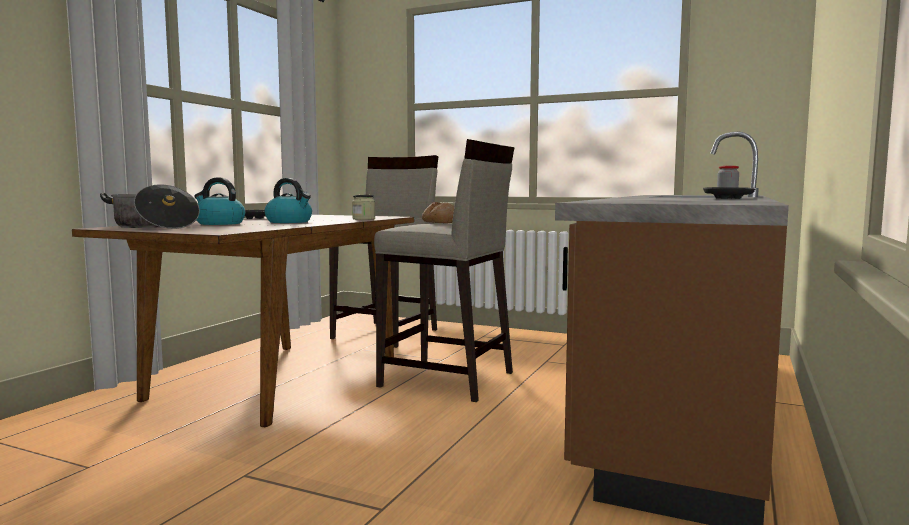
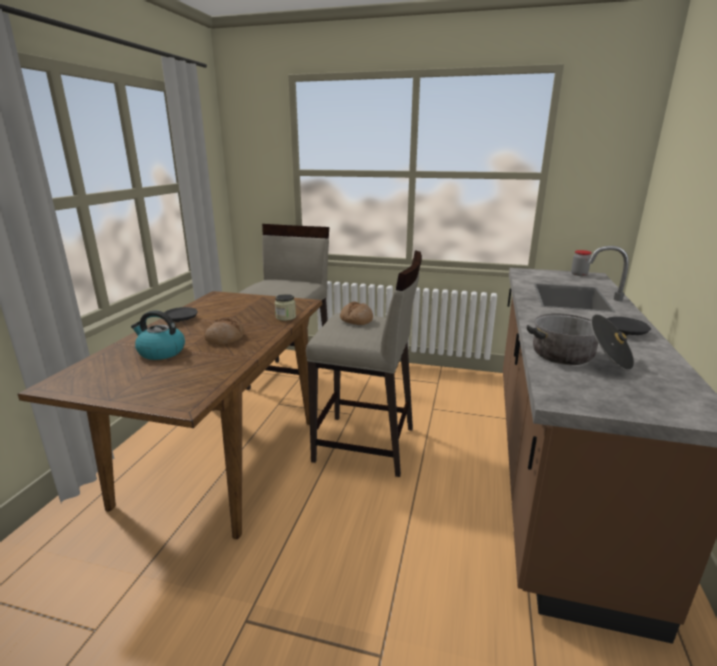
camera: 10 degrees left, 15 degrees up
cooking pot [100,184,200,229] -> cooking pot moved to [527,313,634,370]
kettle [265,178,312,223] -> bread [204,317,245,344]

